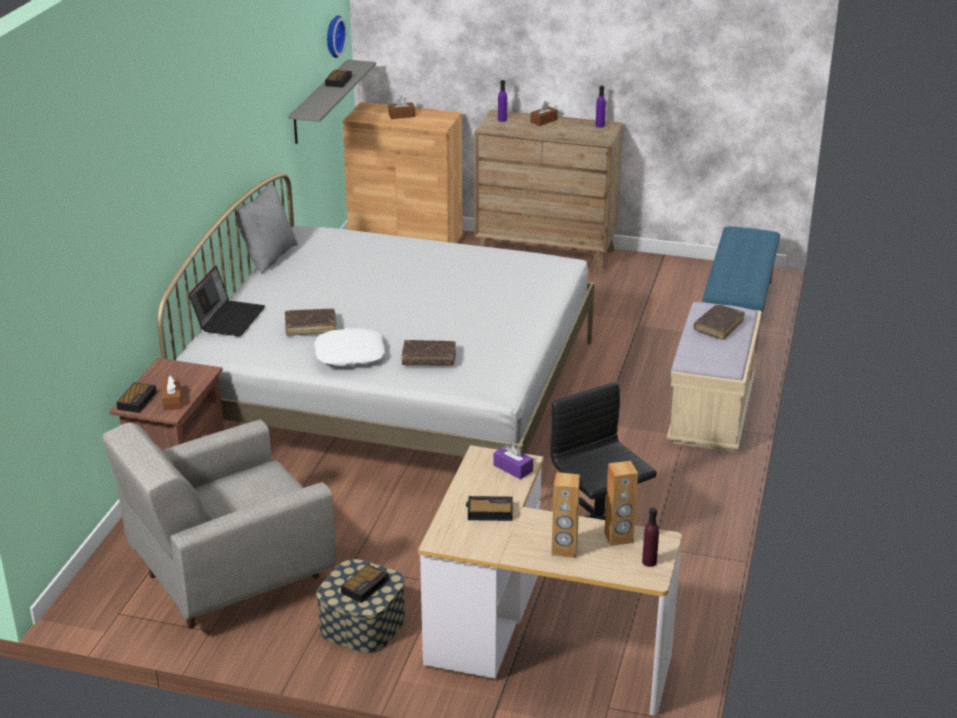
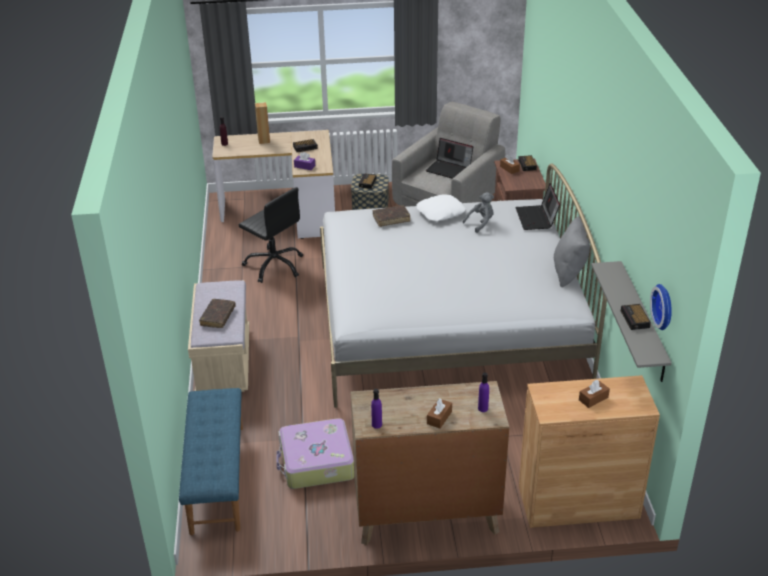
camera: 160 degrees right, 5 degrees up
brown book [285,309,337,336] -> grey plush toy [463,192,494,233]
brown speaker [605,461,638,546] -> none
none -> suitcase [276,418,354,489]
none -> laptop [426,138,473,179]

